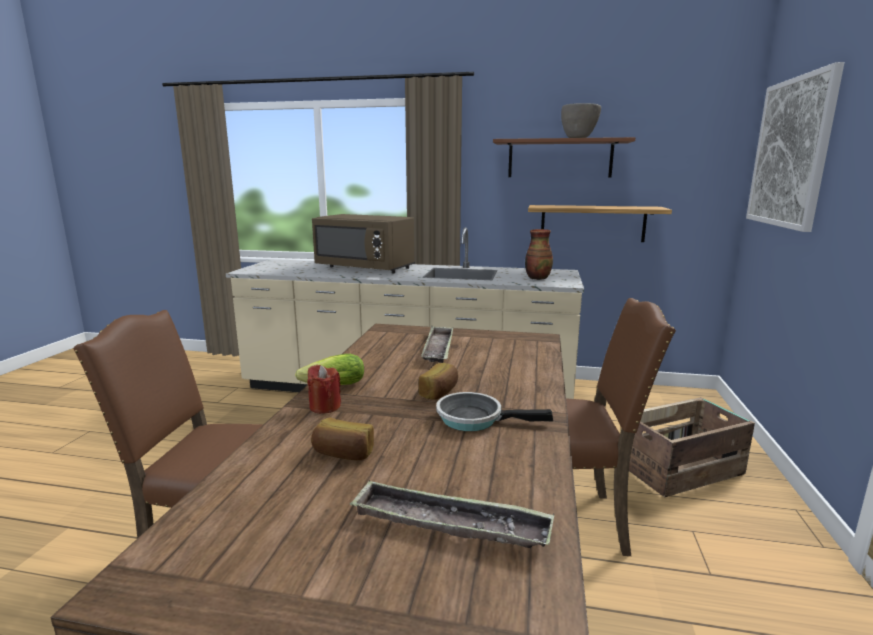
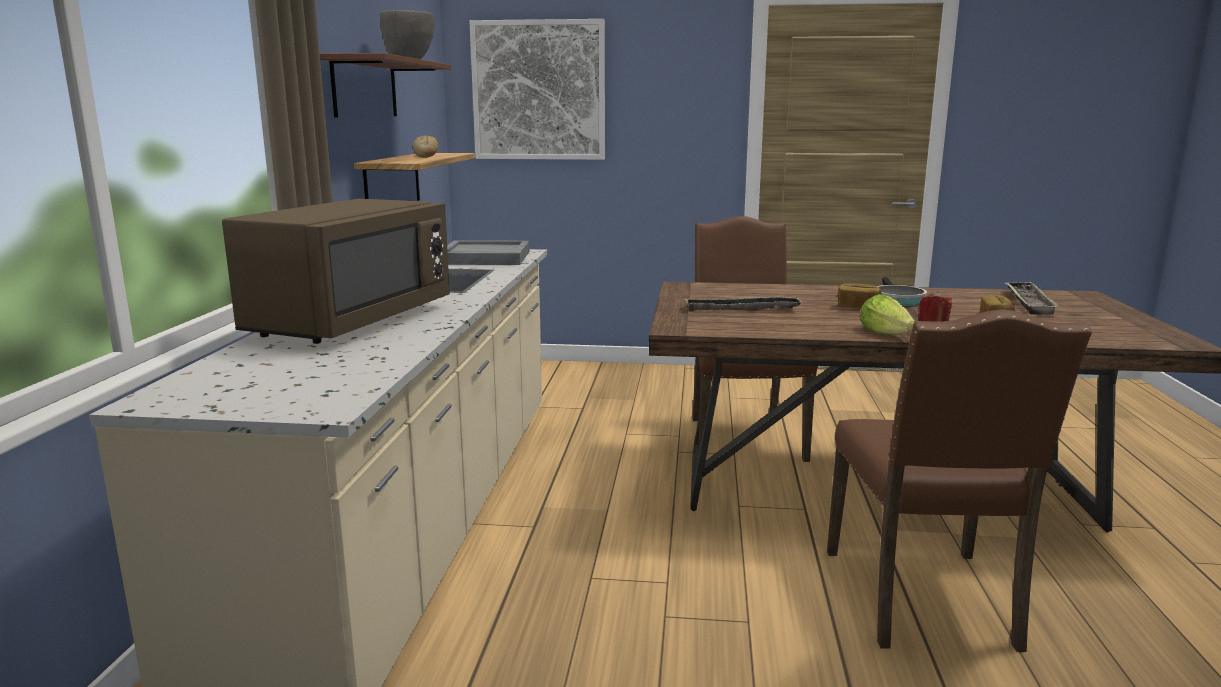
camera: 95 degrees left, 0 degrees up
vase [525,229,553,280] -> grey tray [447,240,530,265]
crate [629,397,755,497] -> none
none -> bread [413,136,439,158]

